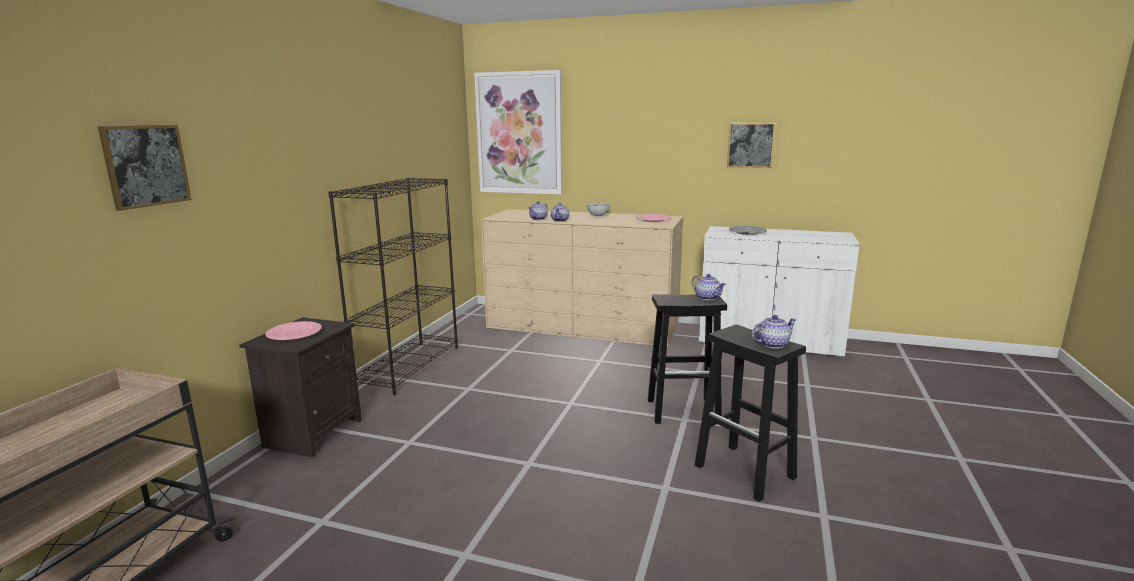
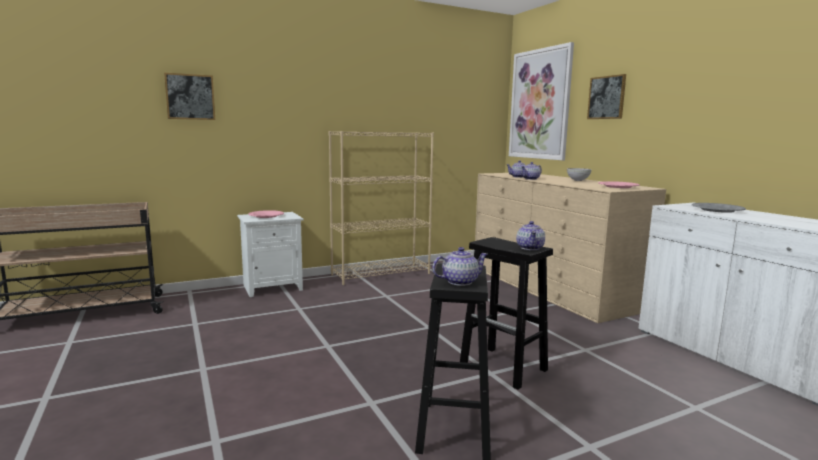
camera: 45 degrees right, 5 degrees down
black nightstand [239,317,362,457] -> white nightstand [237,212,304,297]
black bookcase [328,178,458,395] -> beige bookcase [329,131,434,285]
picture [727,123,776,168] -> picture moved to [587,74,626,119]
teapot [752,315,796,348] -> teapot turned 45 degrees counterclockwise [433,247,488,286]

